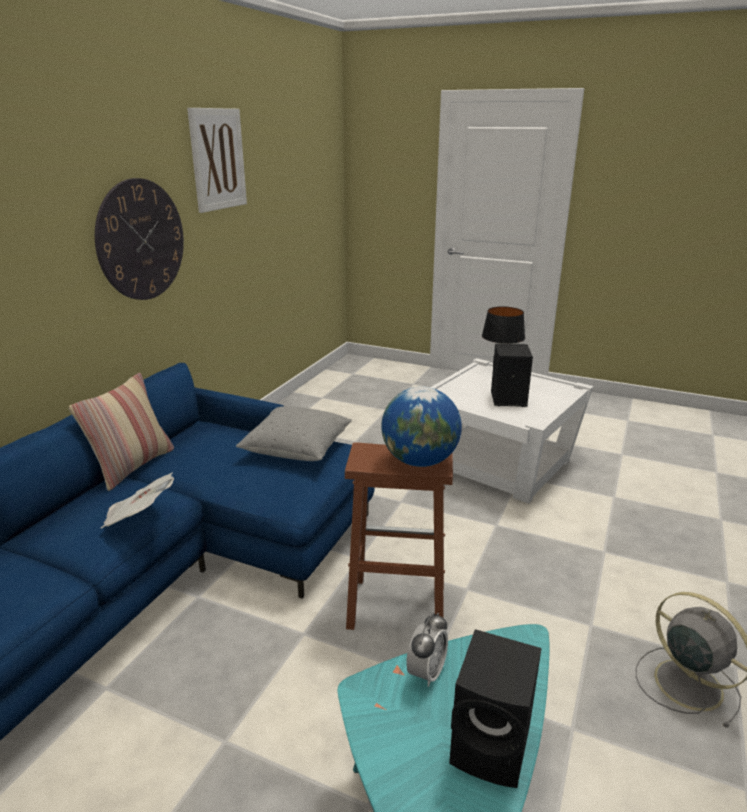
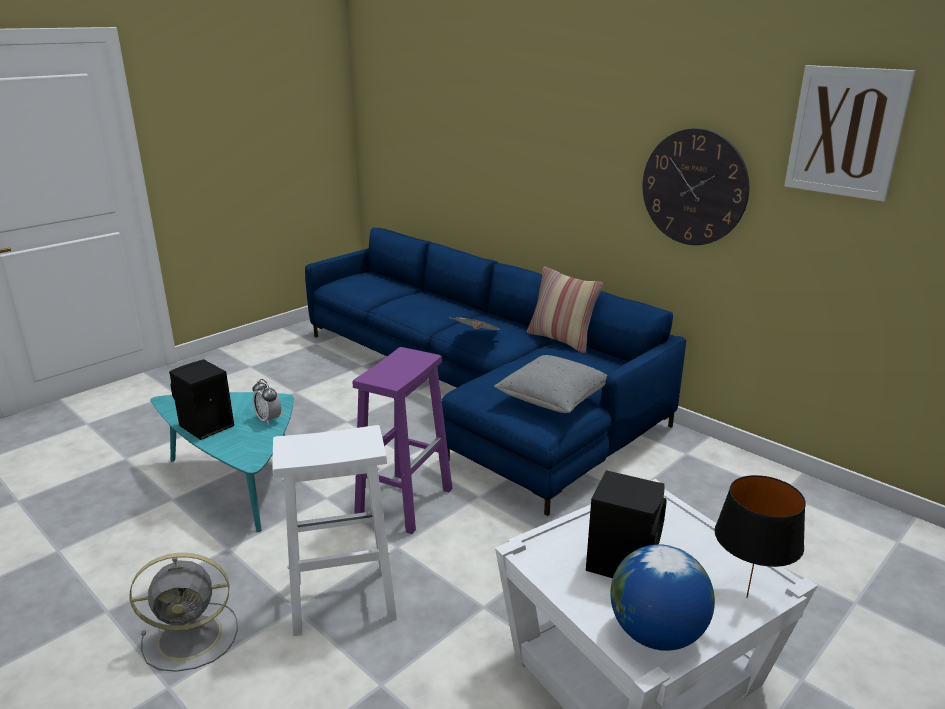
camera: 110 degrees right, 0 degrees up
brown stool [345,442,453,630] -> purple stool [353,347,452,534]
globe [381,387,462,467] -> globe moved to [610,544,715,651]
none -> white stool [272,425,397,636]

